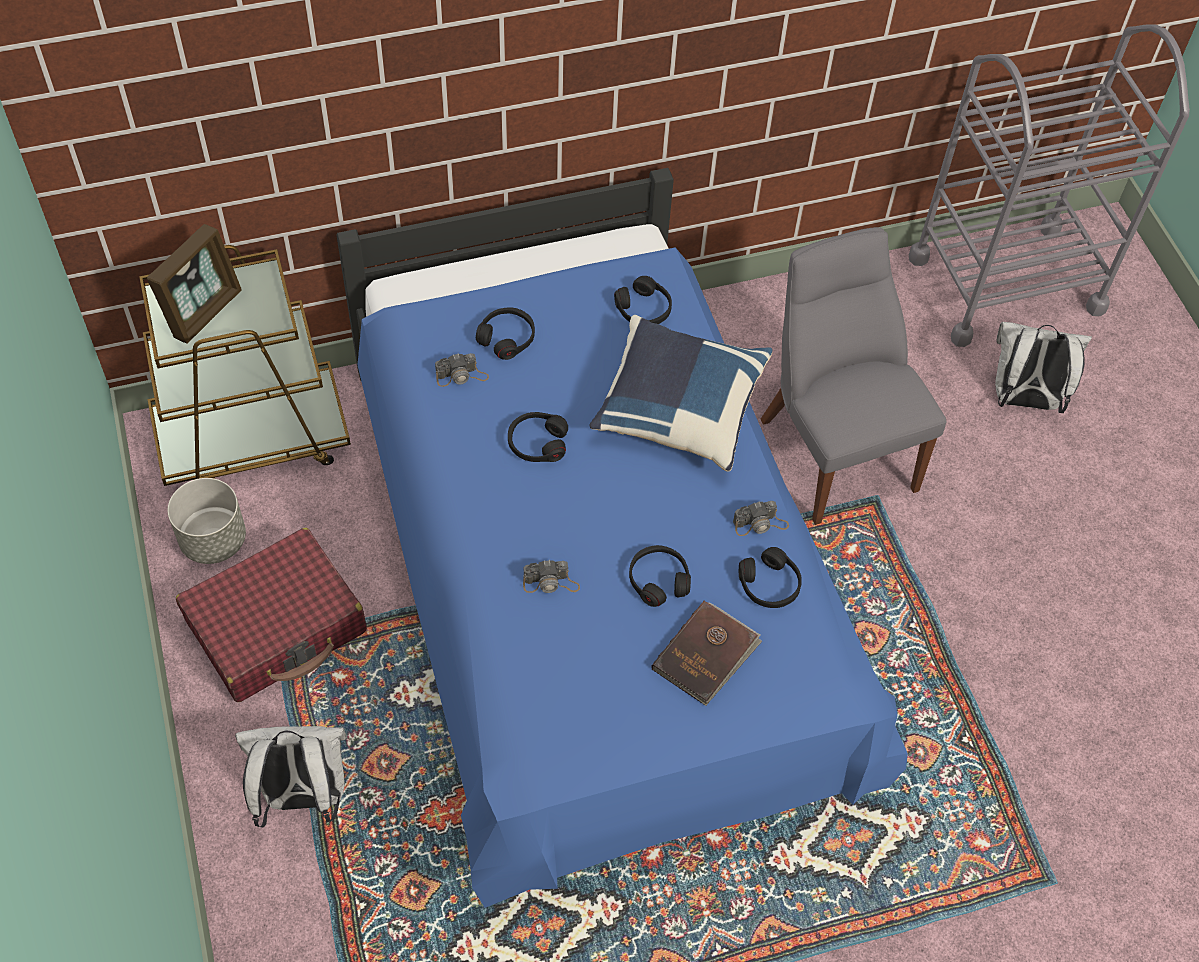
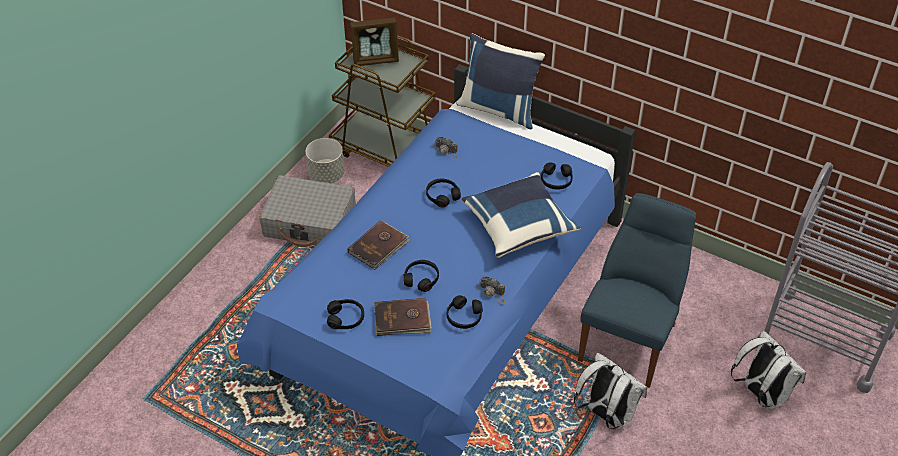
camera: 50 degrees right, 10 degrees down
red suitcase [176,528,367,702] -> grey suitcase [259,175,356,247]
white backpack [235,726,347,827] -> white backpack moved to [574,353,647,430]
black headphones [476,308,535,360] -> black headphones moved to [327,299,364,329]
camera [523,560,580,593] -> brown book [347,220,410,269]
grey chair [761,227,947,525] -> blue chair [578,193,696,388]
none -> blue pillow [456,33,545,129]

